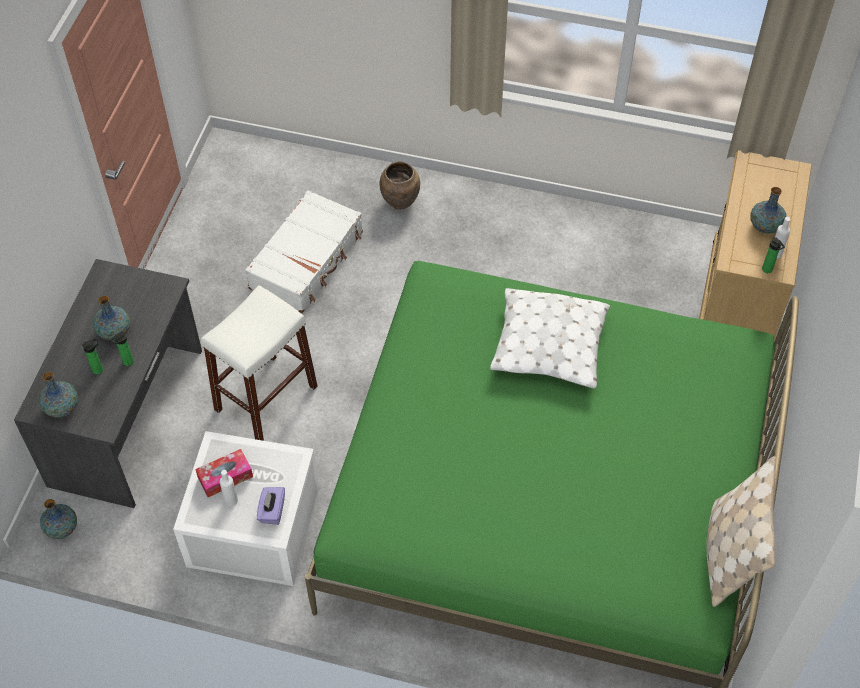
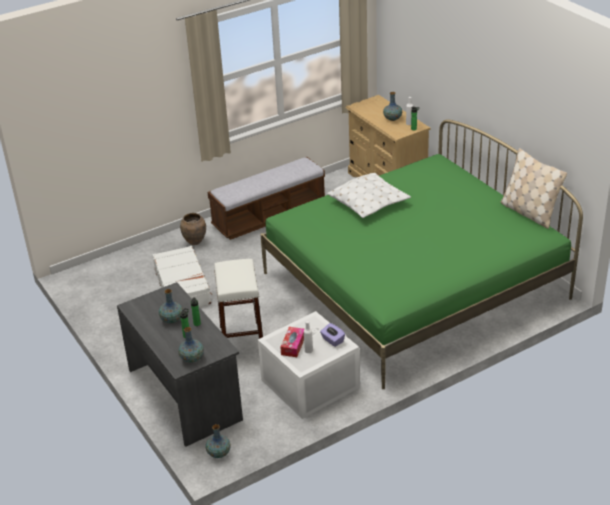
camera: 45 degrees left, 20 degrees down
none -> bench [208,157,325,240]

